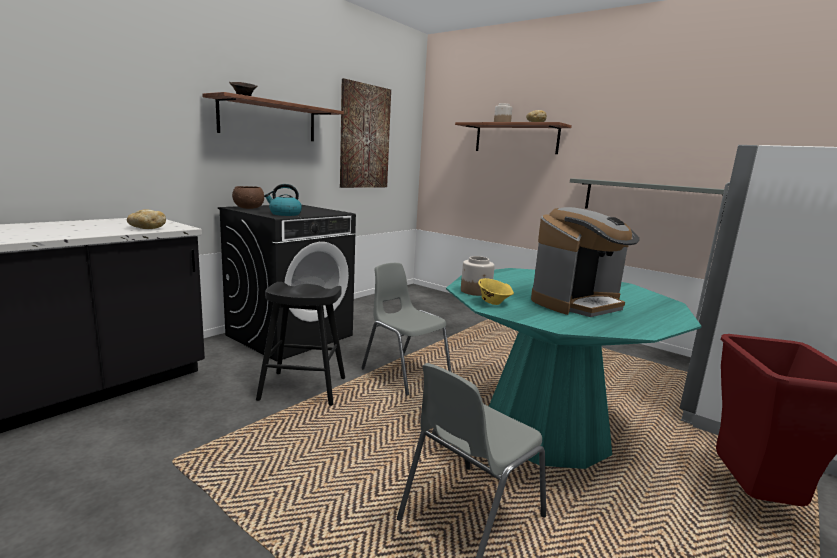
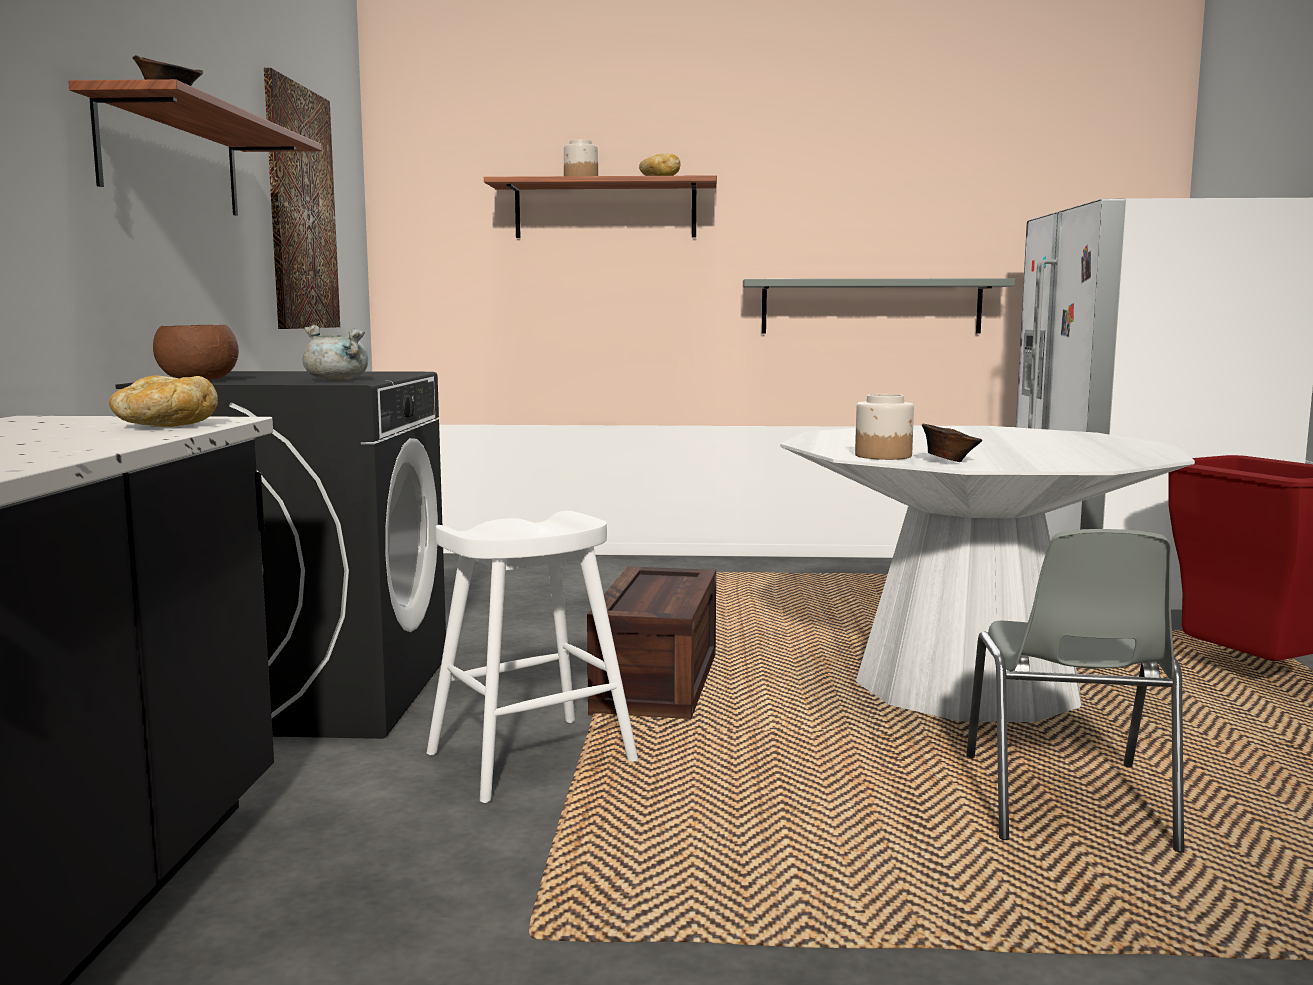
camera: 35 degrees left, 5 degrees down
black stool [256,282,345,406] -> white stool [427,511,638,803]
kettle [264,184,302,216] -> grey cooking pot [303,325,368,380]
grey chair [361,263,452,395] -> crate [587,566,716,719]
turquoise dining table [446,268,702,469] -> white dining table [780,426,1195,722]
yellow bowl [478,278,514,305] -> brown bowl [922,424,982,462]
coffee machine [531,207,639,317] -> none

